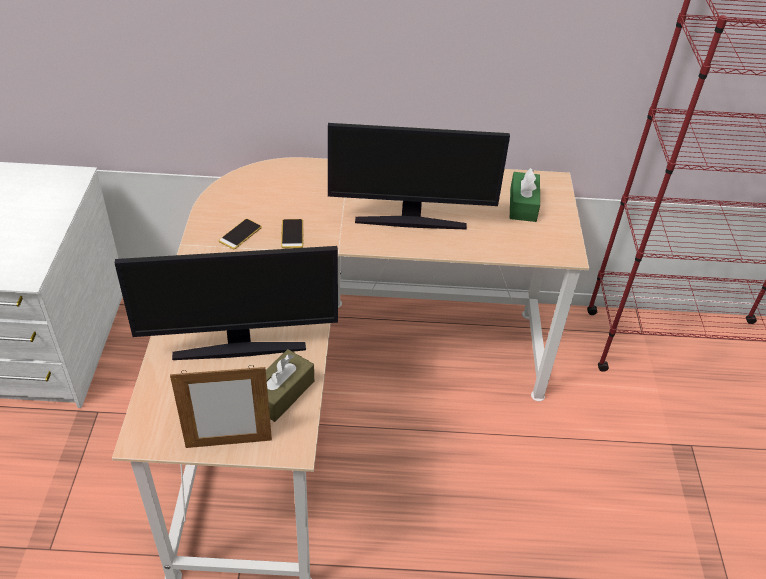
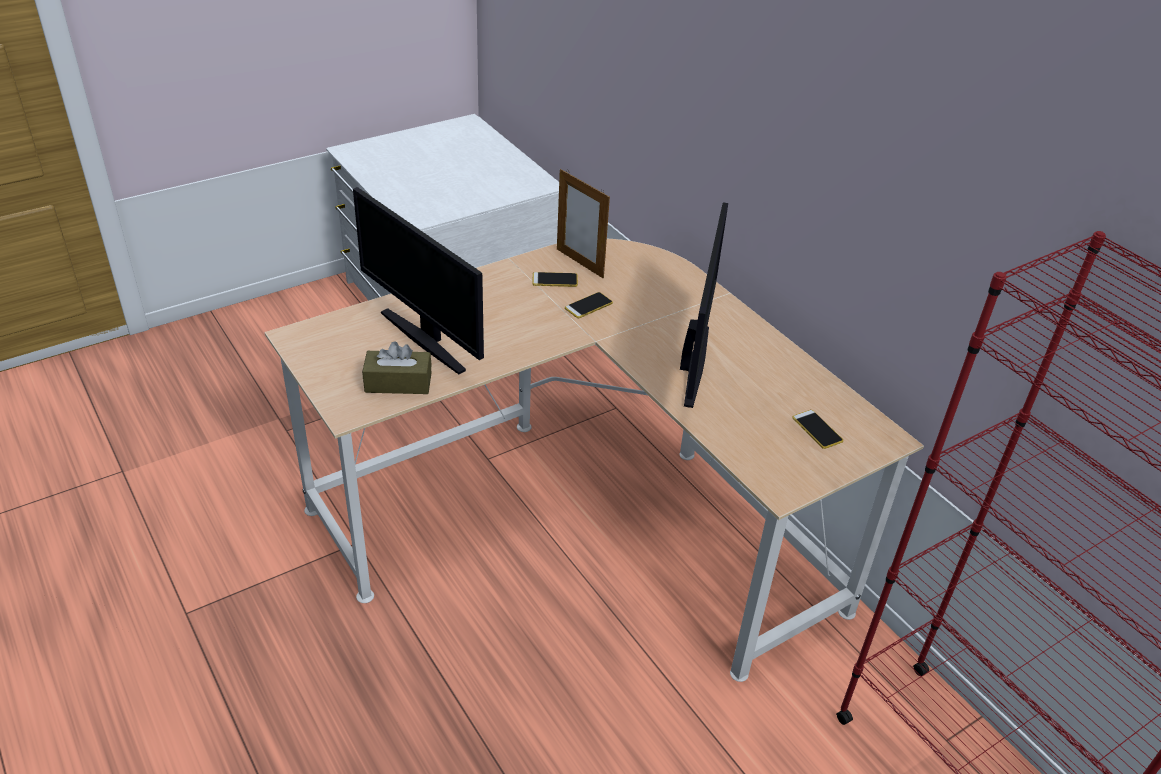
camera: 55 degrees right, 5 degrees down
picture frame [170,365,272,448] -> picture frame moved to [557,169,610,278]
monitor [328,123,510,229] -> monitor turned 135 degrees counterclockwise [680,203,728,408]
green tissue box [510,168,540,222] -> phone [792,410,843,449]

